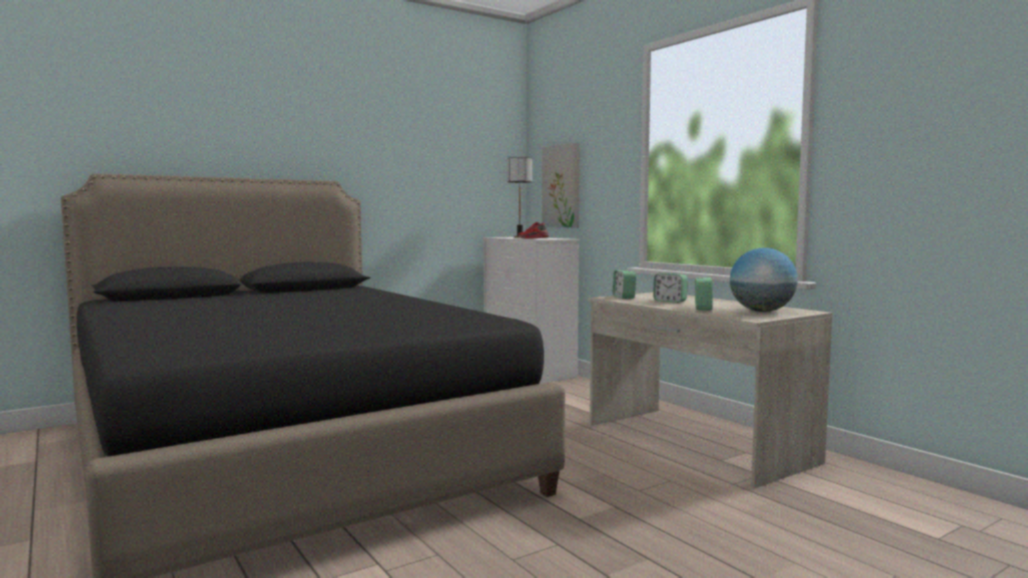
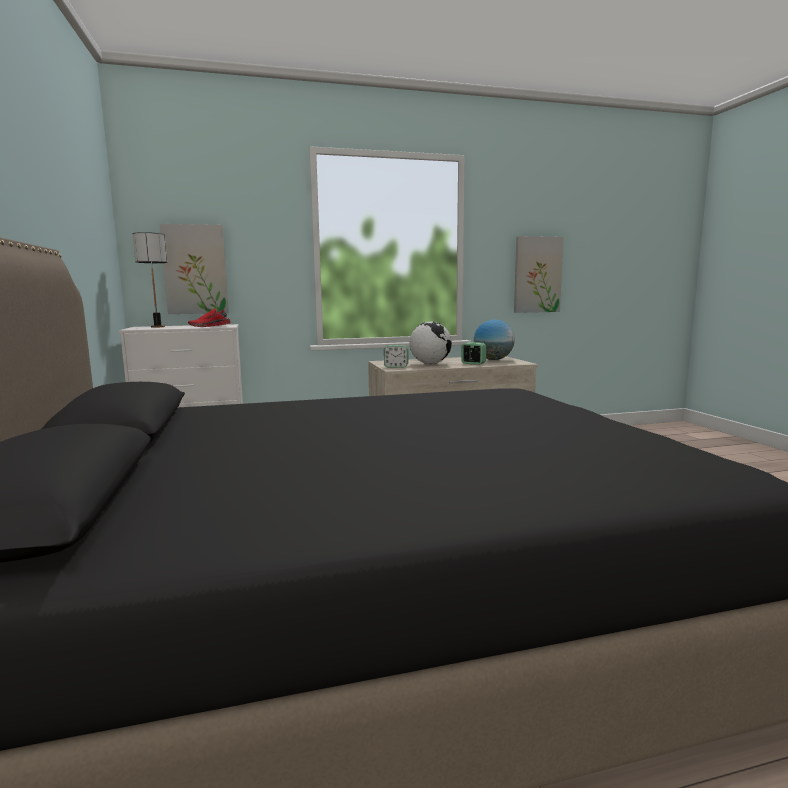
camera: 70 degrees left, 5 degrees up
alarm clock [653,273,688,303] -> globe [410,321,452,364]
none -> picture [514,236,564,313]

